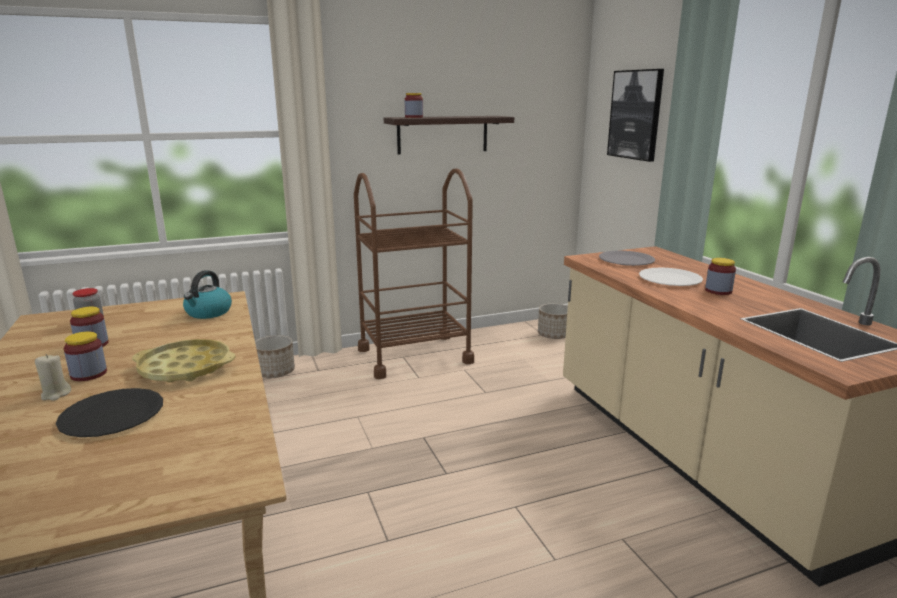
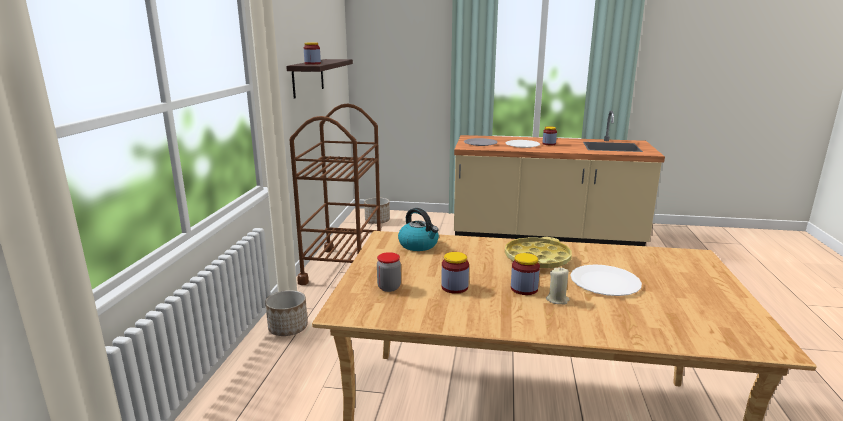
camera: 60 degrees left, 0 degrees up
black plate [56,388,163,437] -> white plate [570,264,642,296]
picture [607,69,664,162] -> none

